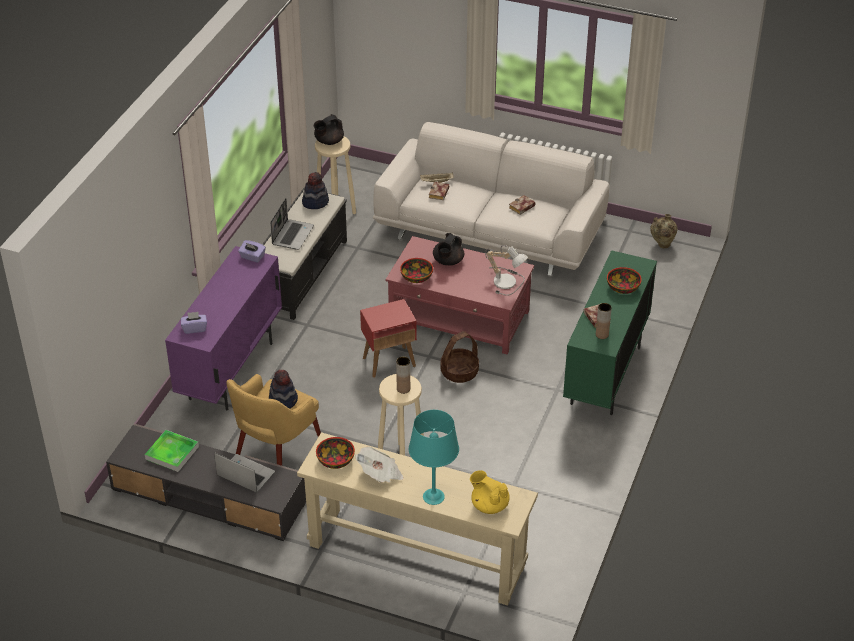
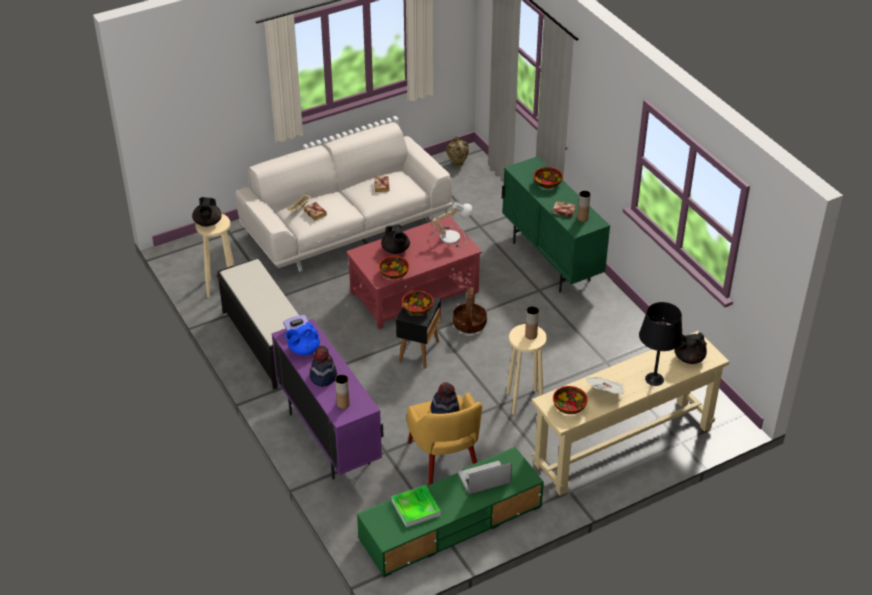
camera: 50 degrees left, 0 degrees up
grey tv stand [106,424,306,541] -> green tv stand [357,447,544,577]
purple tissue box [181,312,207,334] -> brown vase [335,375,350,409]
laptop [270,198,314,250] -> none
hat [302,172,329,209] -> hat moved to [310,346,337,387]
red side table [360,299,417,378] -> black side table [396,297,441,369]
turquoise table lamp [409,410,459,505] -> black table lamp [639,302,683,386]
yellow teapot [470,470,510,514] -> black teapot [674,332,707,364]
none -> blue teapot [285,322,320,355]
none -> bowl [402,291,433,315]

